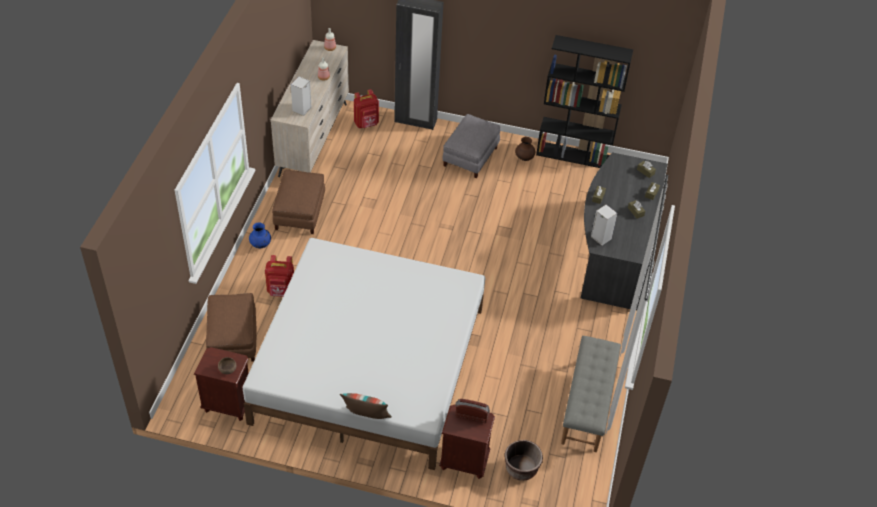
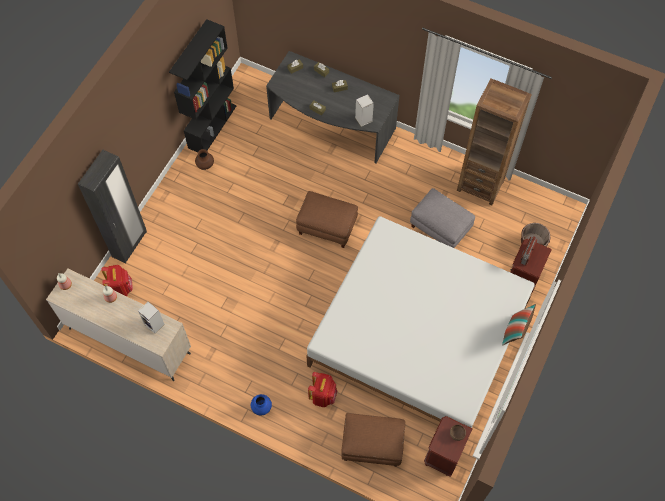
camera: 75 degrees left, 15 degrees up
brown ottoman [272,170,325,234] -> brown ottoman moved to [296,191,358,248]
grey ottoman [442,114,501,178] -> grey ottoman moved to [410,188,475,248]
grey bench [561,336,621,452] -> brown bookcase [457,79,532,205]

